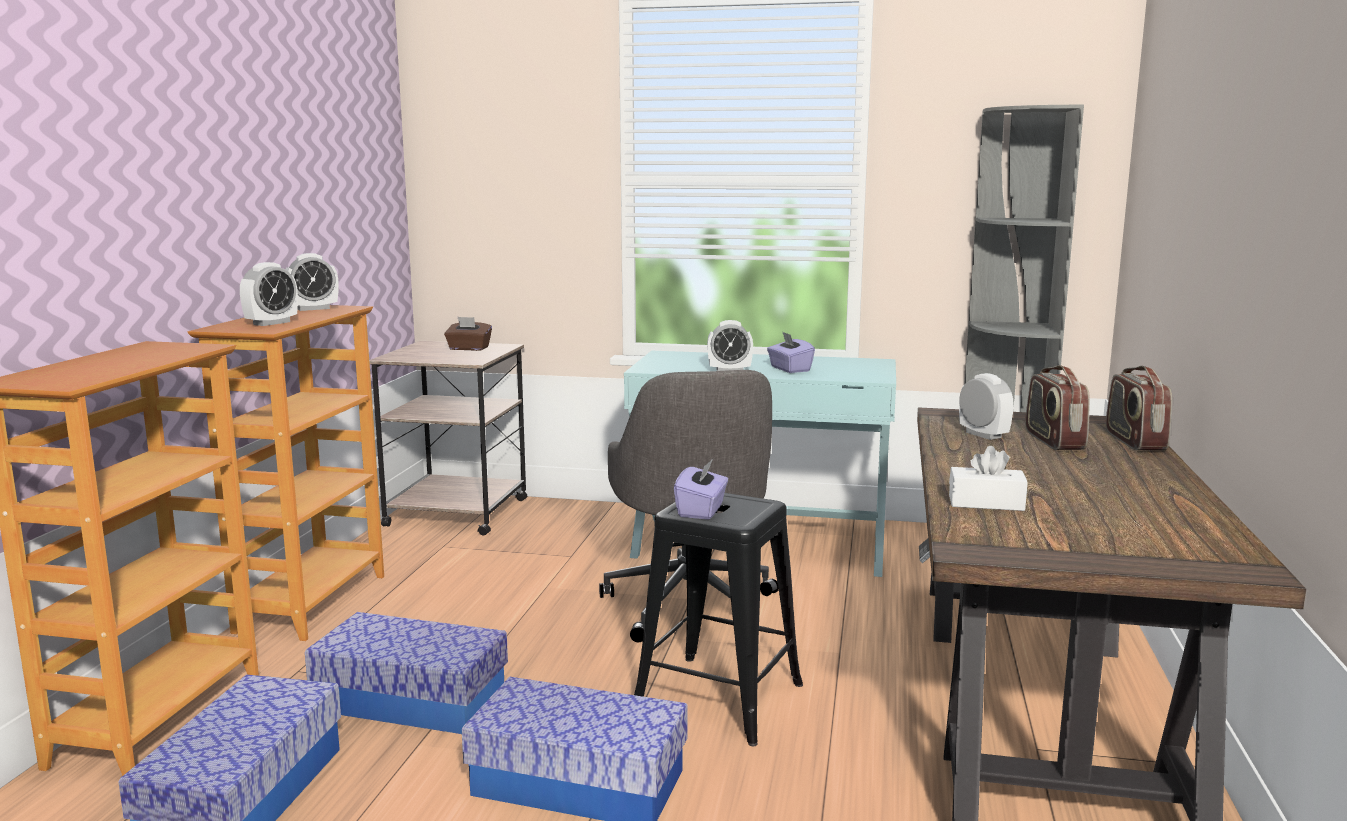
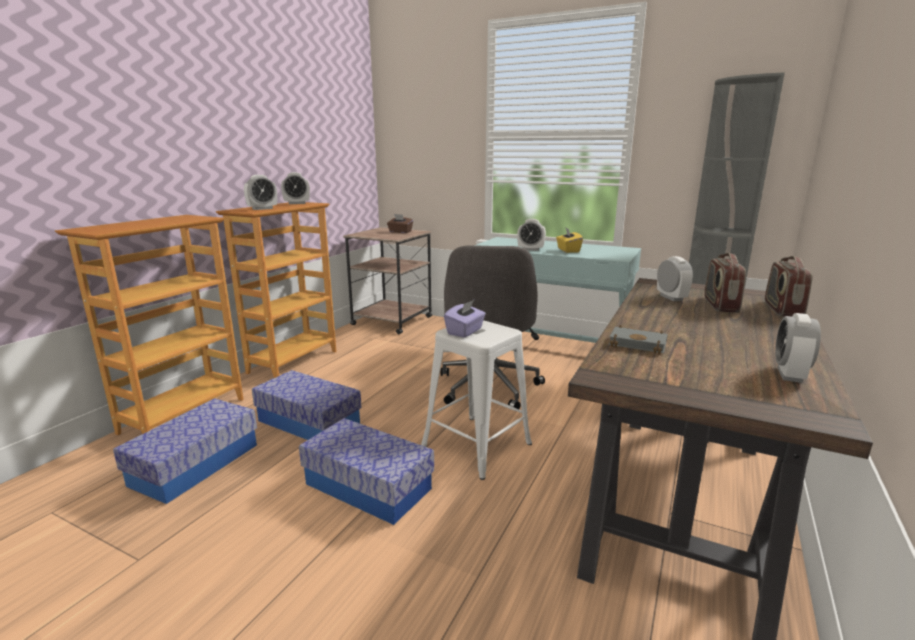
camera: 15 degrees right, 5 degrees up
black stool [634,493,803,746] -> white stool [421,320,532,480]
purple tissue box [767,331,815,373] -> yellow tissue box [556,227,583,253]
white tissue box [949,446,1028,511] -> grey book [609,325,668,354]
none -> alarm clock [775,313,821,383]

